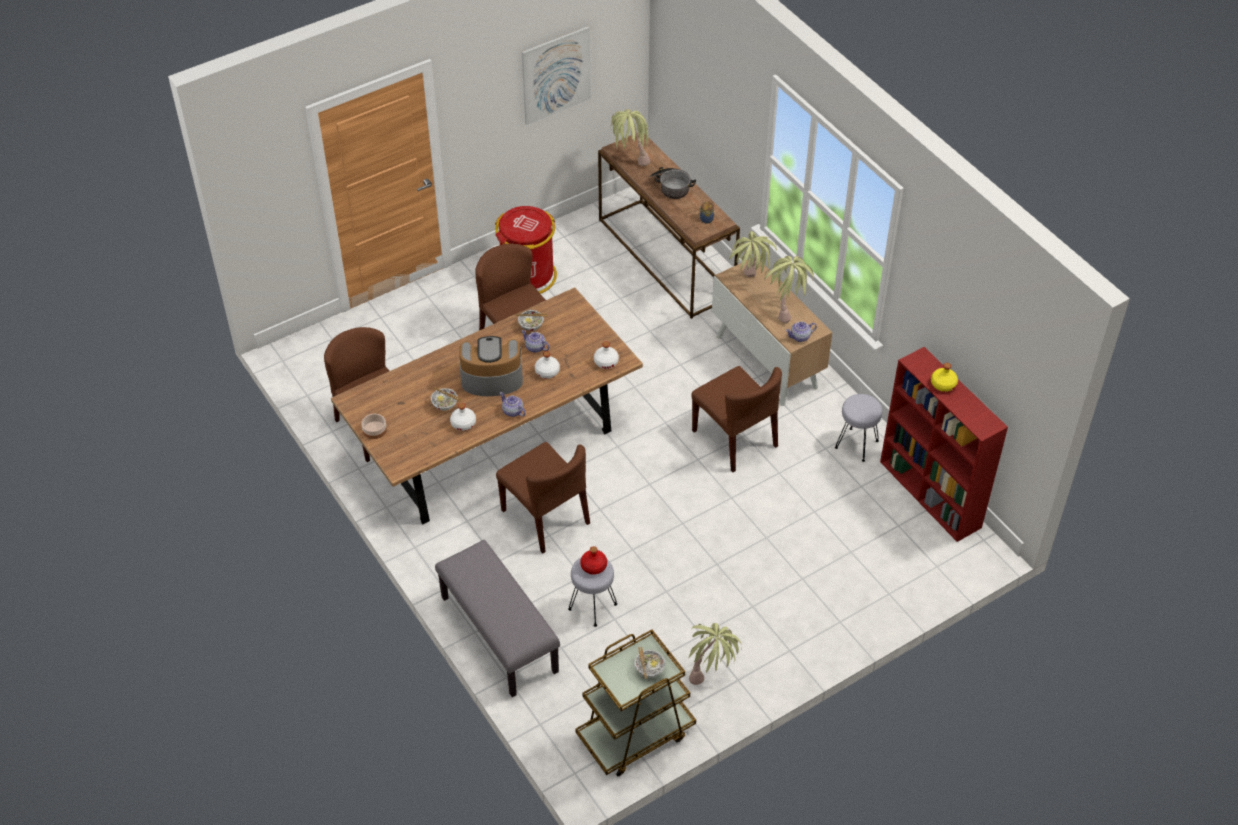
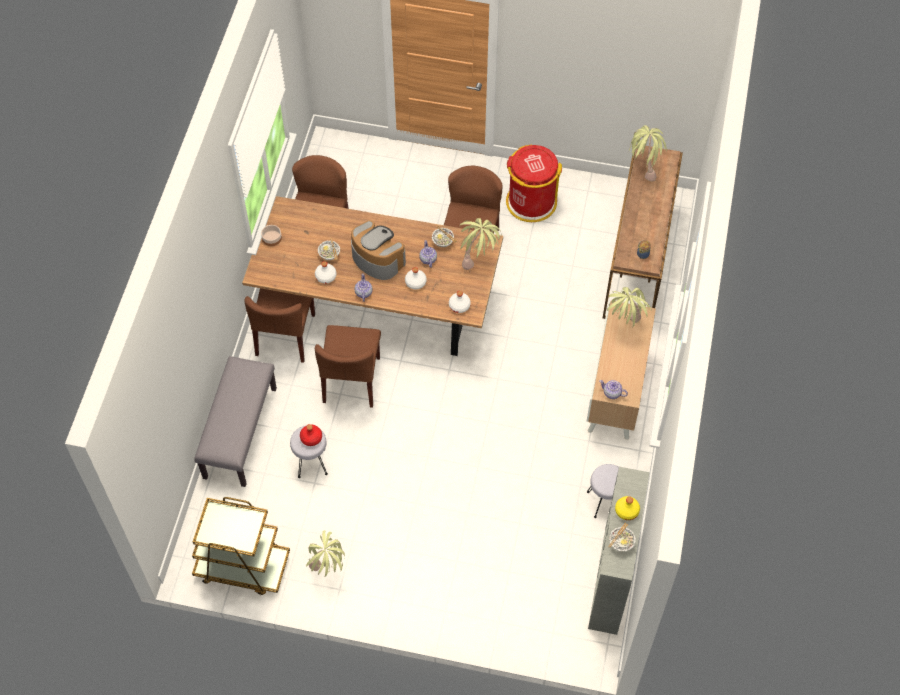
camera: 45 degrees right, 10 degrees up
picture [522,26,591,125] -> none
bowl [634,647,665,679] -> bowl moved to [608,523,636,552]
cooking pot [649,167,696,199] -> none
brown chair [691,366,782,472] -> brown chair moved to [245,288,315,363]
potted plant [764,256,814,324] -> potted plant moved to [460,218,502,270]
red bookcase [880,347,1008,542] -> grey bookcase [588,467,650,635]

